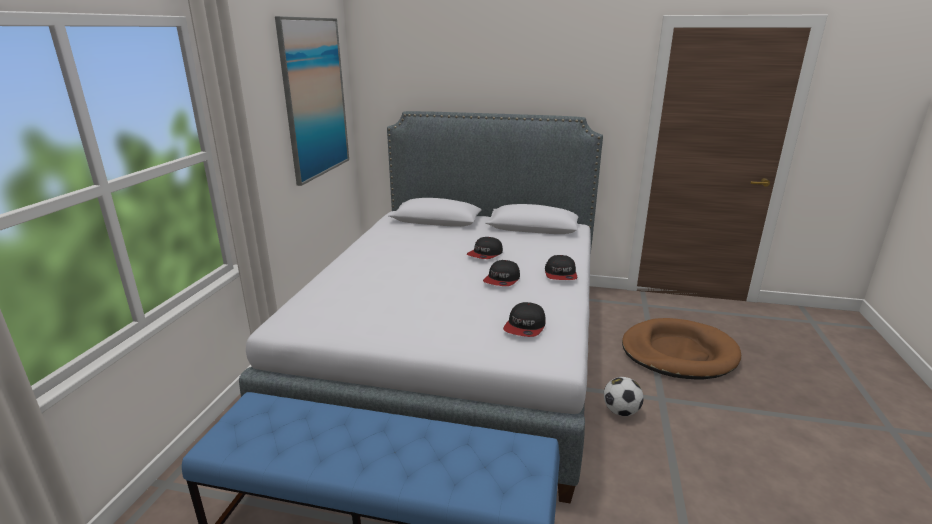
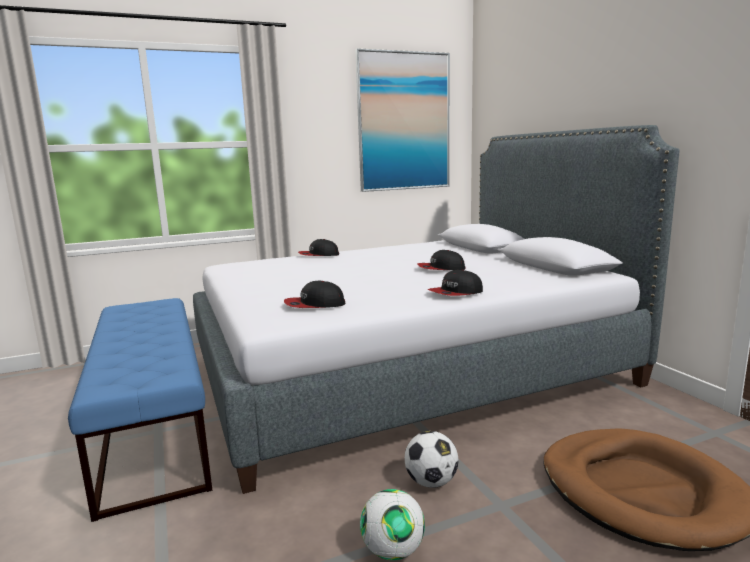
camera: 55 degrees right, 10 degrees down
cap [483,260,520,286] -> cap moved to [298,239,339,256]
none -> football [360,489,425,560]

